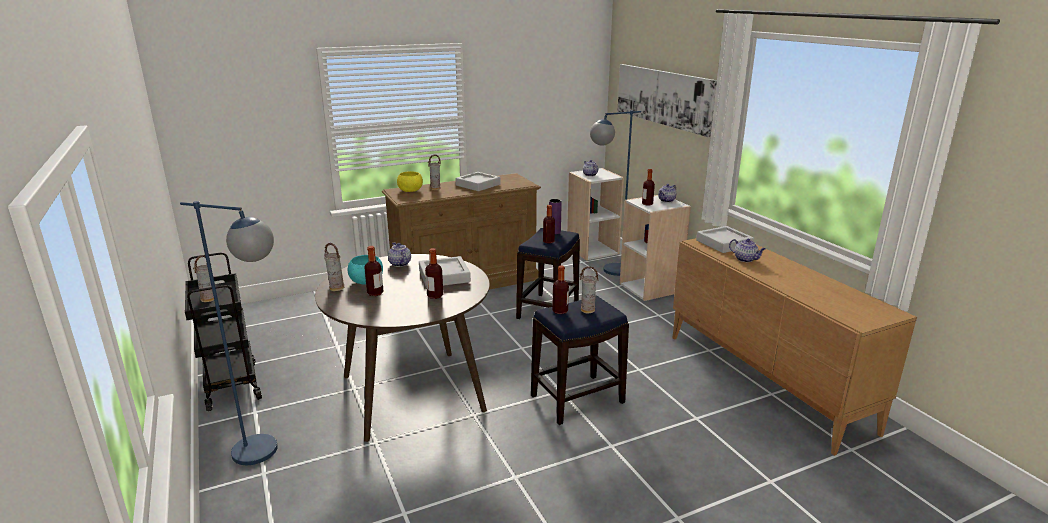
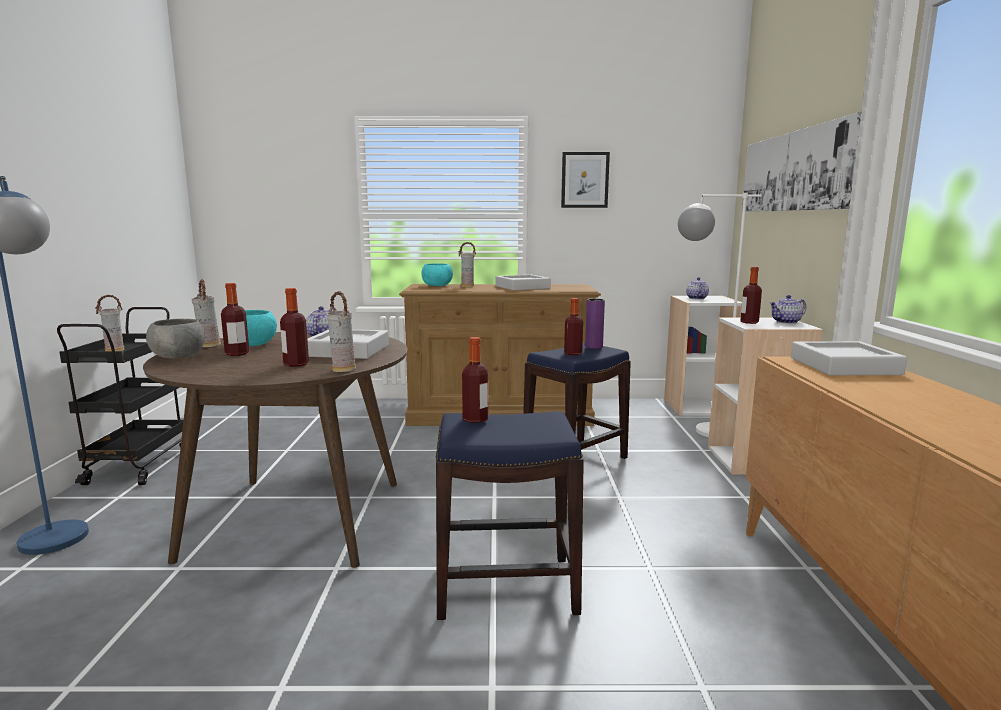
camera: 25 degrees right, 10 degrees down
yellow bowl [397,171,423,192] -> turquoise bowl [422,264,453,286]
vase [580,266,599,313] -> vase moved to [327,291,356,372]
blue floor lamp [590,110,641,276] -> white floor lamp [678,193,762,437]
teapot [729,239,766,262] -> none
none -> grey bowl [146,319,205,359]
none -> picture [561,152,610,208]

